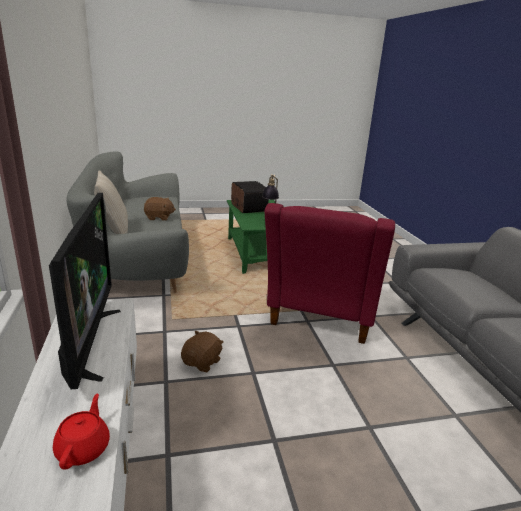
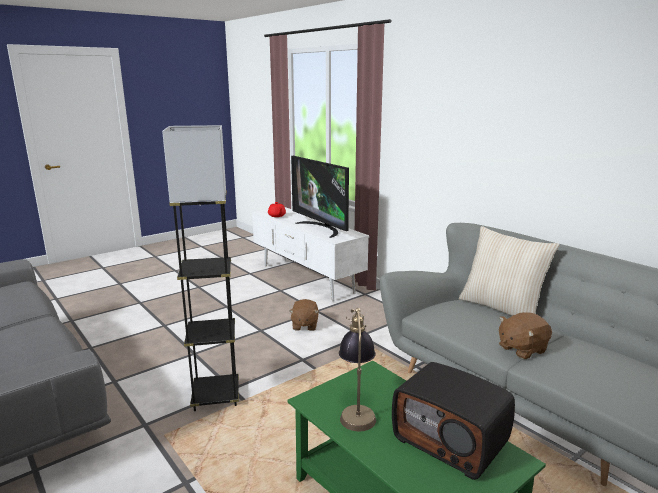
camera: 155 degrees right, 5 degrees down
red armchair [264,203,395,344] -> grey floor lamp [162,125,239,411]

